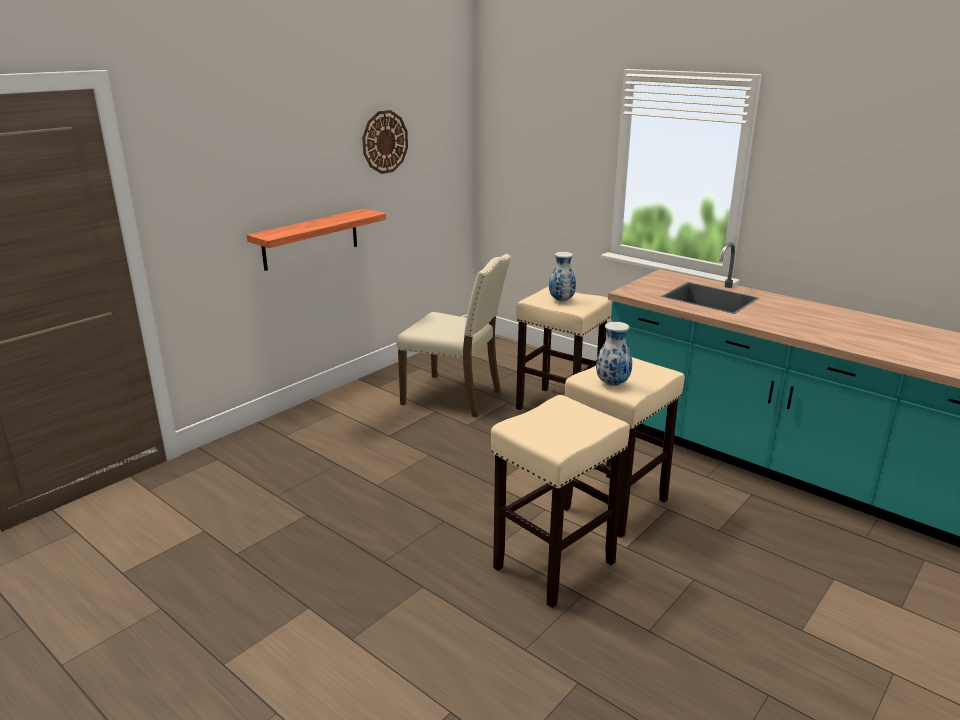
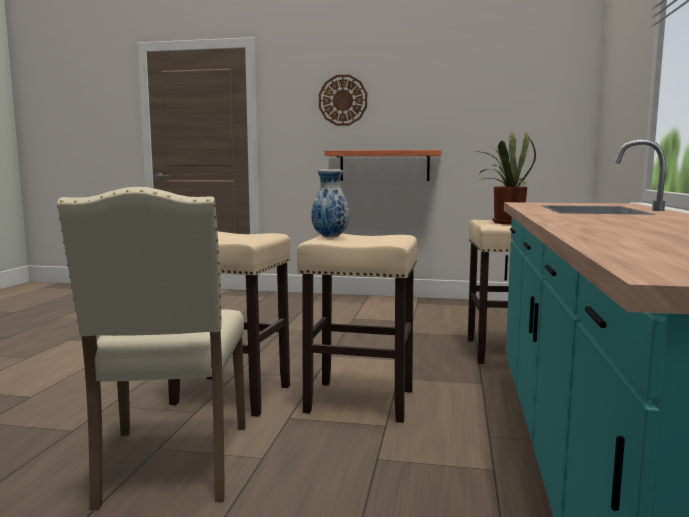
camera: 60 degrees right, 15 degrees down
wall clock [362,110,408,174] -> wall clock moved to [319,75,367,126]
beige chair [396,254,511,418] -> beige chair moved to [57,187,246,510]
vase [549,252,576,302] -> potted plant [474,131,536,224]

